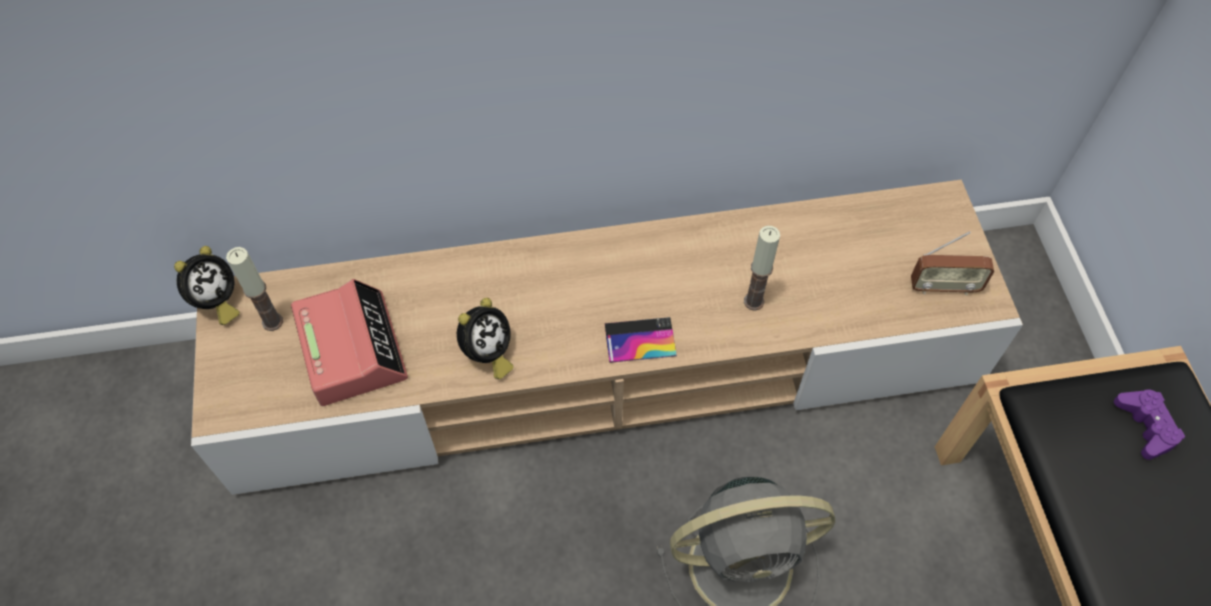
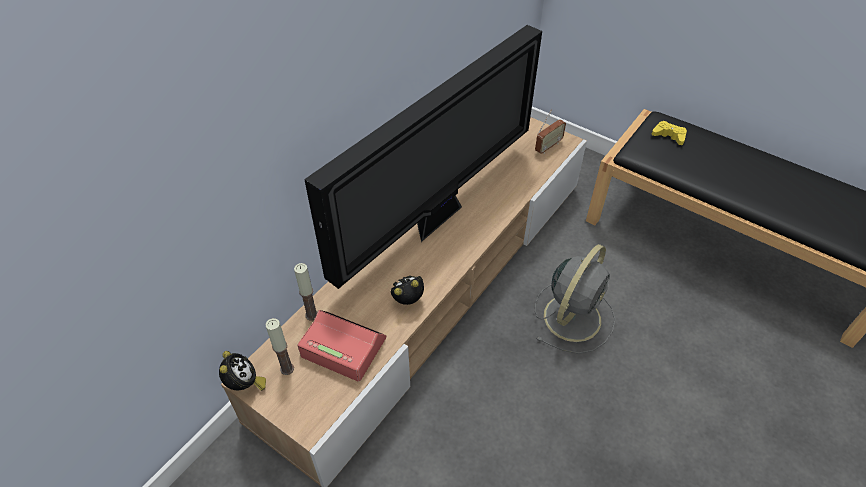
camera: 45 degrees left, 10 degrees down
alarm clock [457,298,514,379] -> alarm clock turned 105 degrees counterclockwise [390,275,424,305]
phone [605,317,677,363] -> none
candle [744,226,780,311] -> candle moved to [294,263,318,320]
purple game controller [1114,390,1185,460] -> yellow game controller [652,121,687,145]
none -> television [304,25,542,289]

